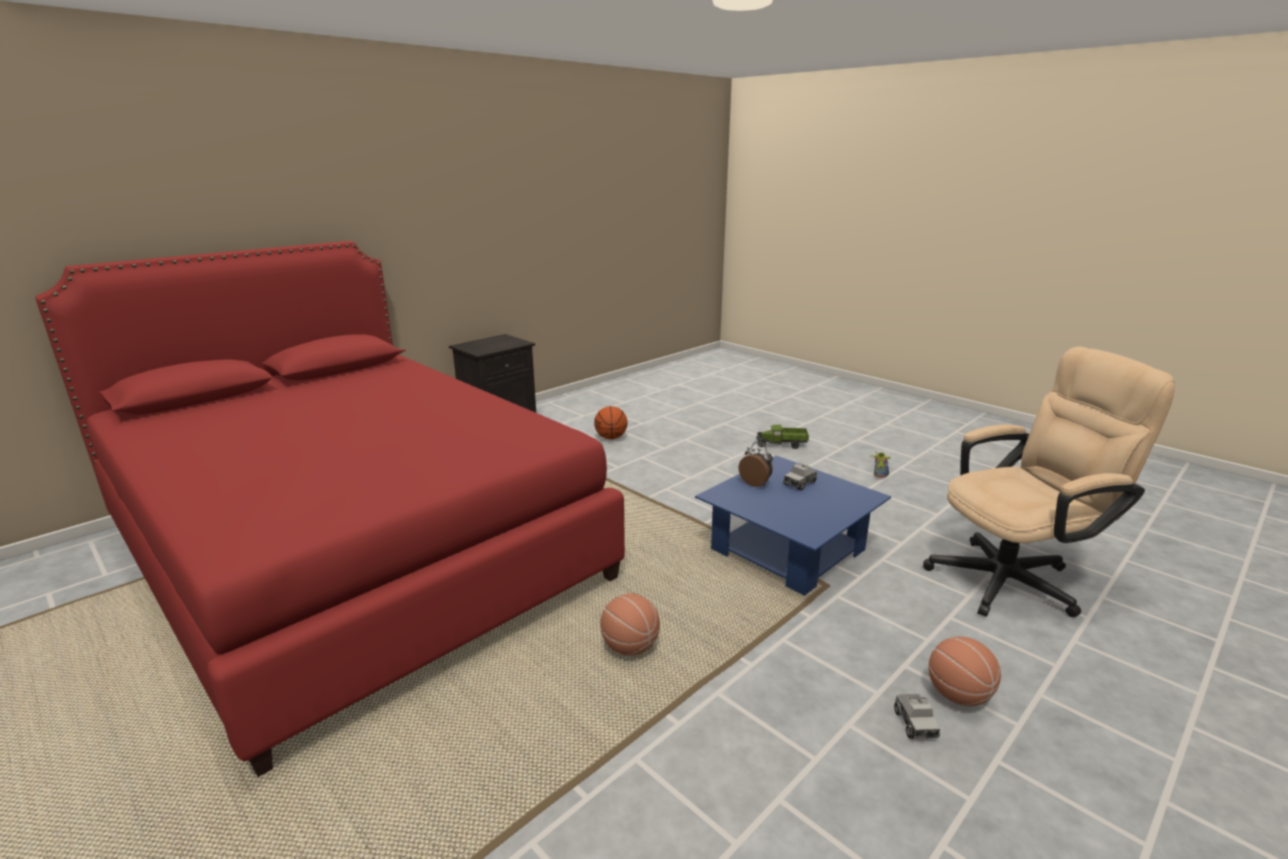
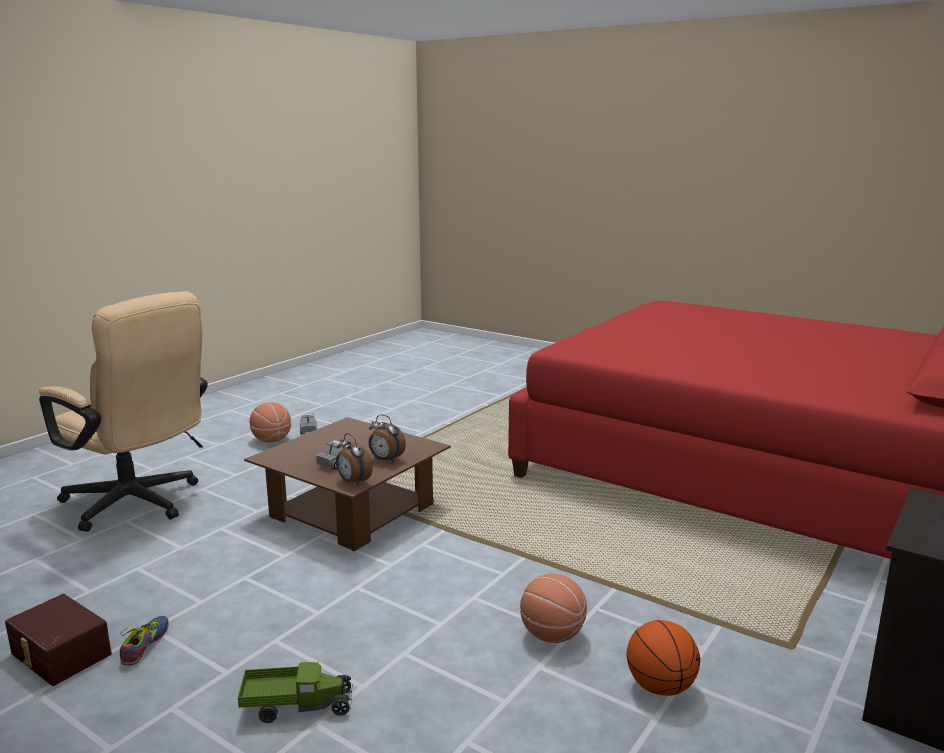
camera: 170 degrees right, 5 degrees down
basketball [600,594,660,656] -> basketball moved to [520,574,587,643]
blue coffee table [695,456,891,596] -> brown coffee table [244,417,451,551]
beige office chair [923,346,1175,617] -> beige office chair turned 120 degrees counterclockwise [39,291,208,532]
none -> brown storage box [5,594,112,686]
none -> alarm clock [336,433,373,486]

